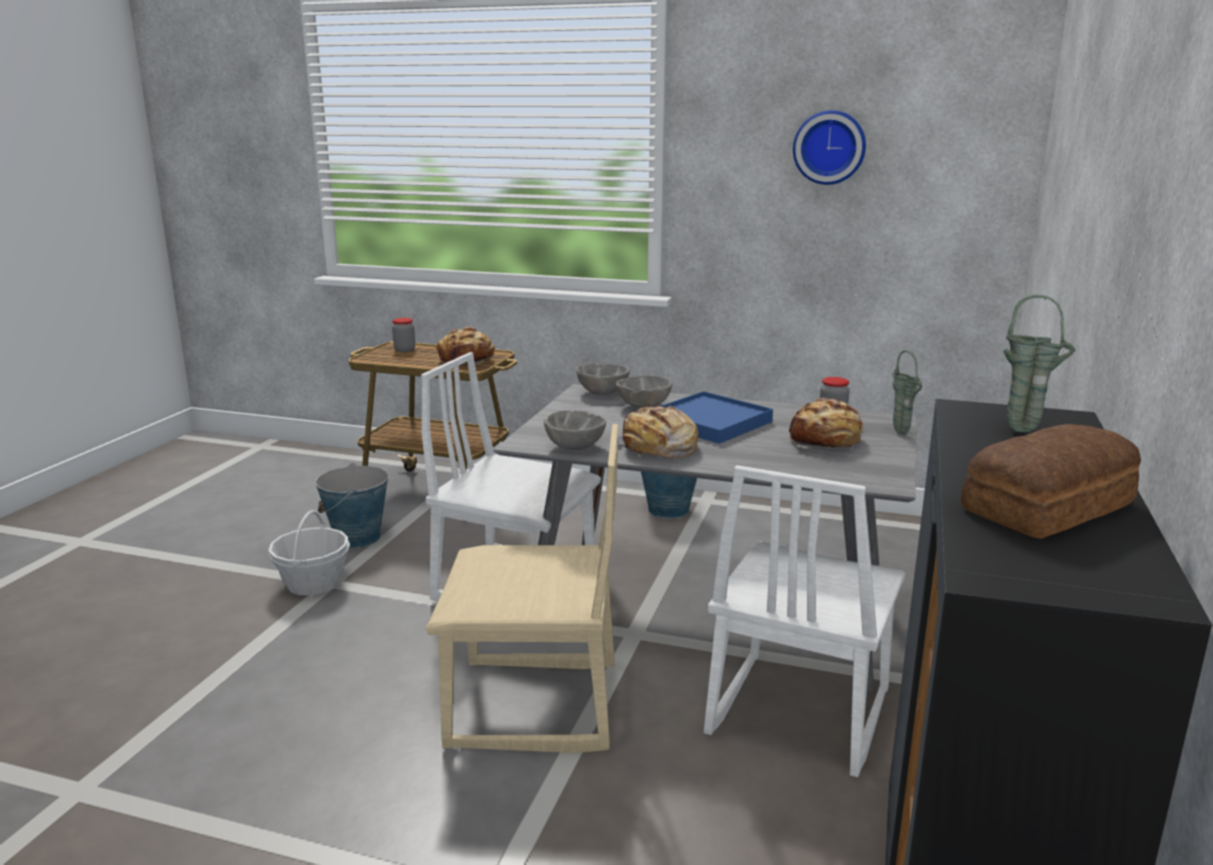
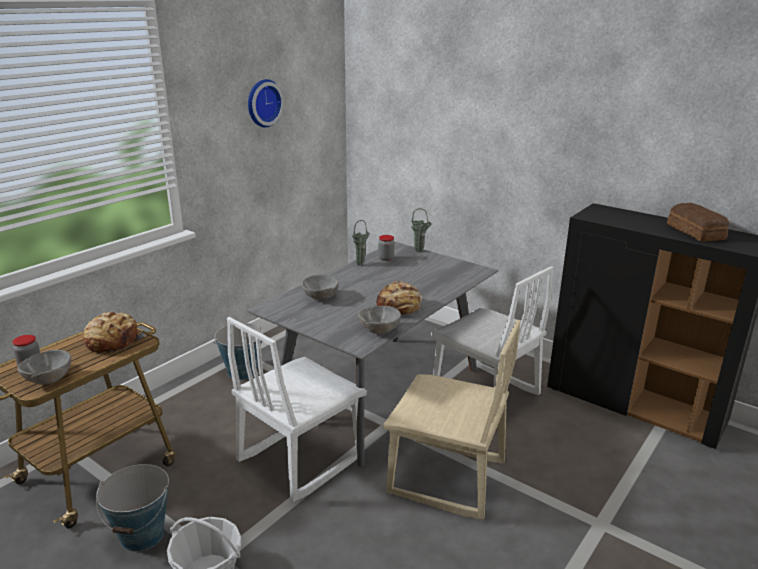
camera: 70 degrees left, 5 degrees up
beige chair [426,424,618,753] -> beige chair turned 90 degrees clockwise [383,320,521,520]
grey bowl [576,363,630,395] -> grey bowl moved to [18,350,71,385]
blue tray [660,391,773,444] -> none
bread [789,397,864,449] -> none
green vase [1003,294,1075,433] -> green vase moved to [352,220,370,265]

